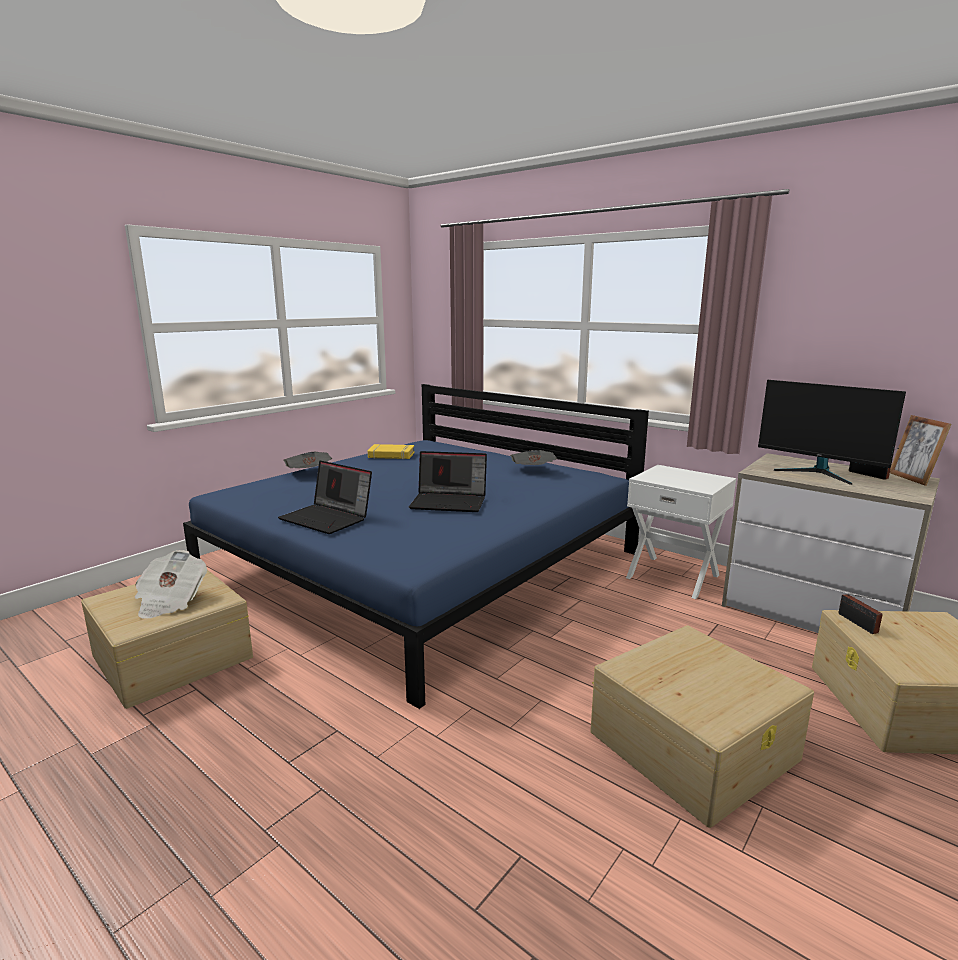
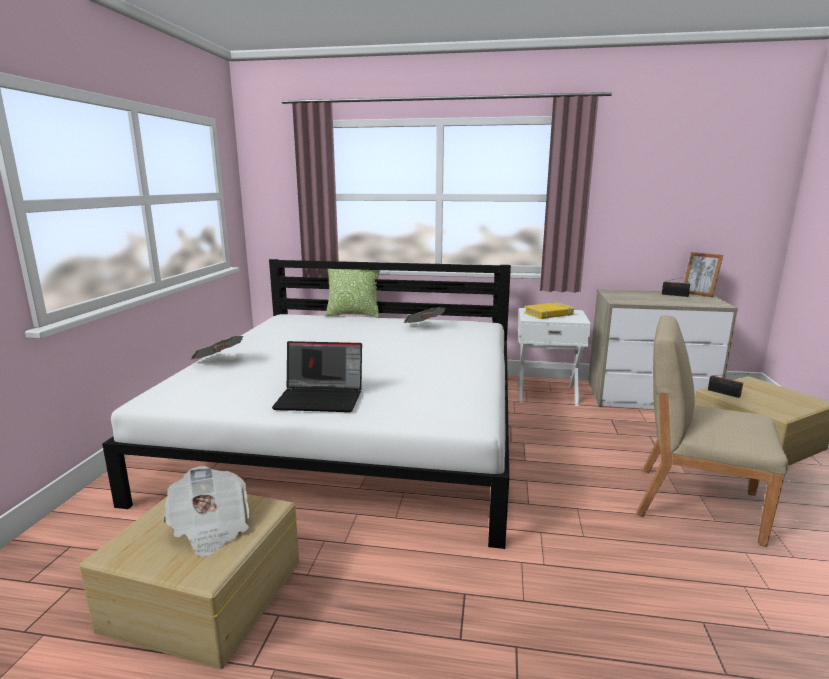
camera: 30 degrees left, 0 degrees up
blue bed [183,384,649,709] -> white bed [102,259,511,549]
yellow book [368,444,415,459] -> yellow book moved to [524,302,574,319]
laptop [409,451,487,512] -> none
beige storage box [591,625,814,828] -> beige chair [636,315,788,547]
monitor [758,380,906,485] -> none
none -> pillow [325,269,380,317]

